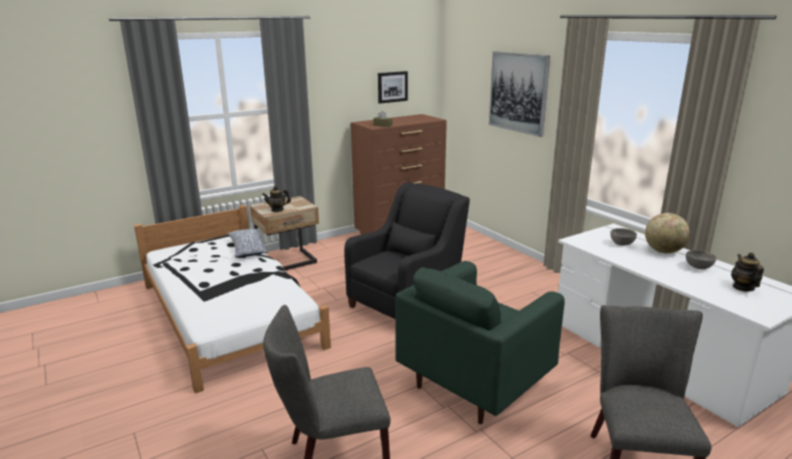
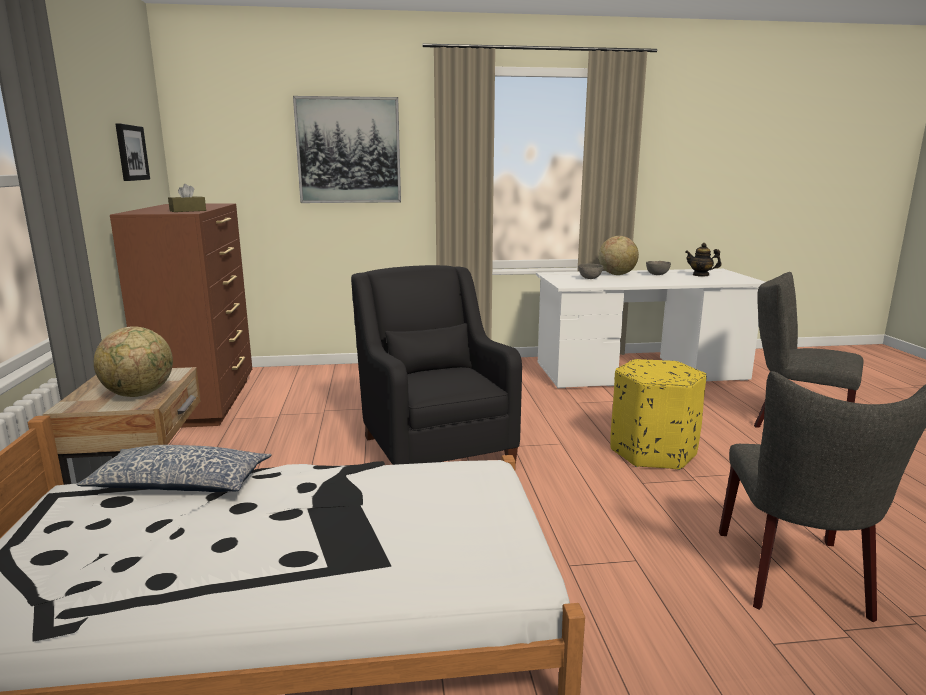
camera: 65 degrees left, 5 degrees down
teapot [262,186,291,212] -> globe [94,326,173,397]
green armchair [395,261,565,424] -> yellow ottoman [610,359,707,470]

